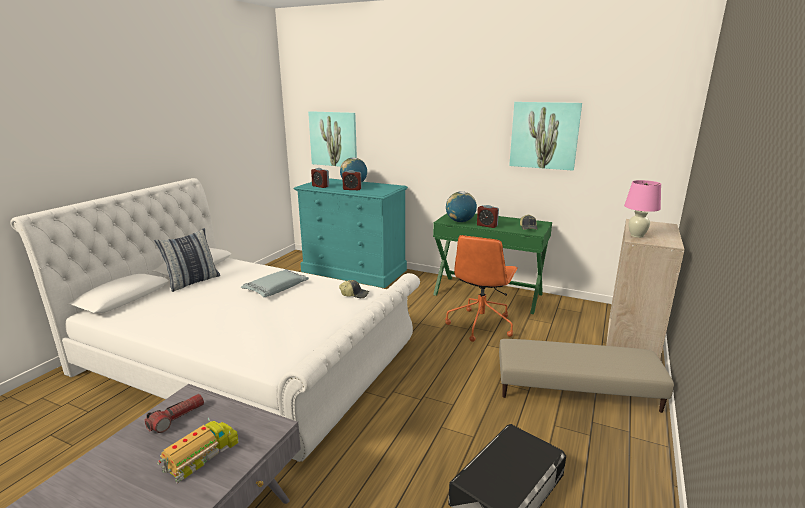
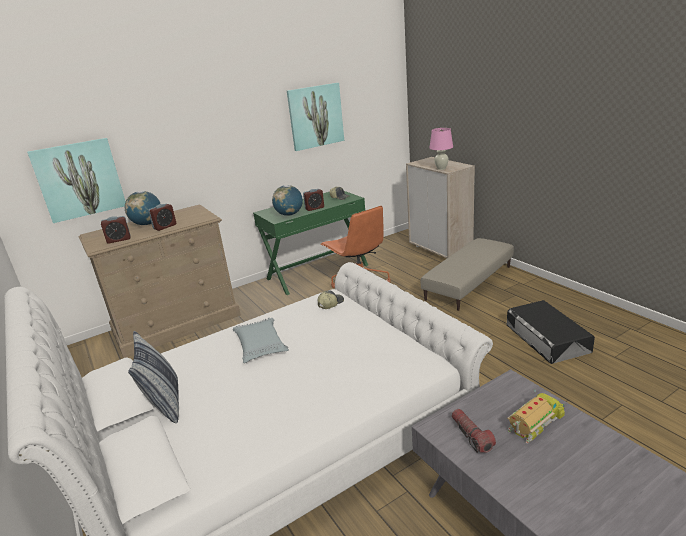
camera: 55 degrees left, 5 degrees up
toy truck [157,417,239,483] -> toy truck turned 75 degrees clockwise [507,389,565,444]
turquoise dresser [293,178,408,288] -> beige dresser [78,205,241,358]

